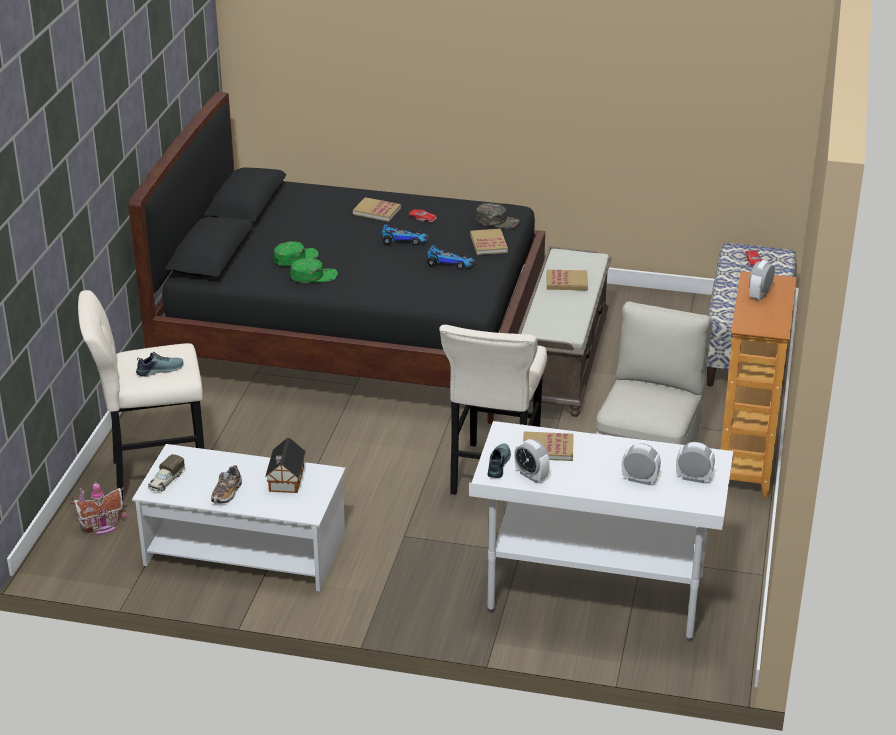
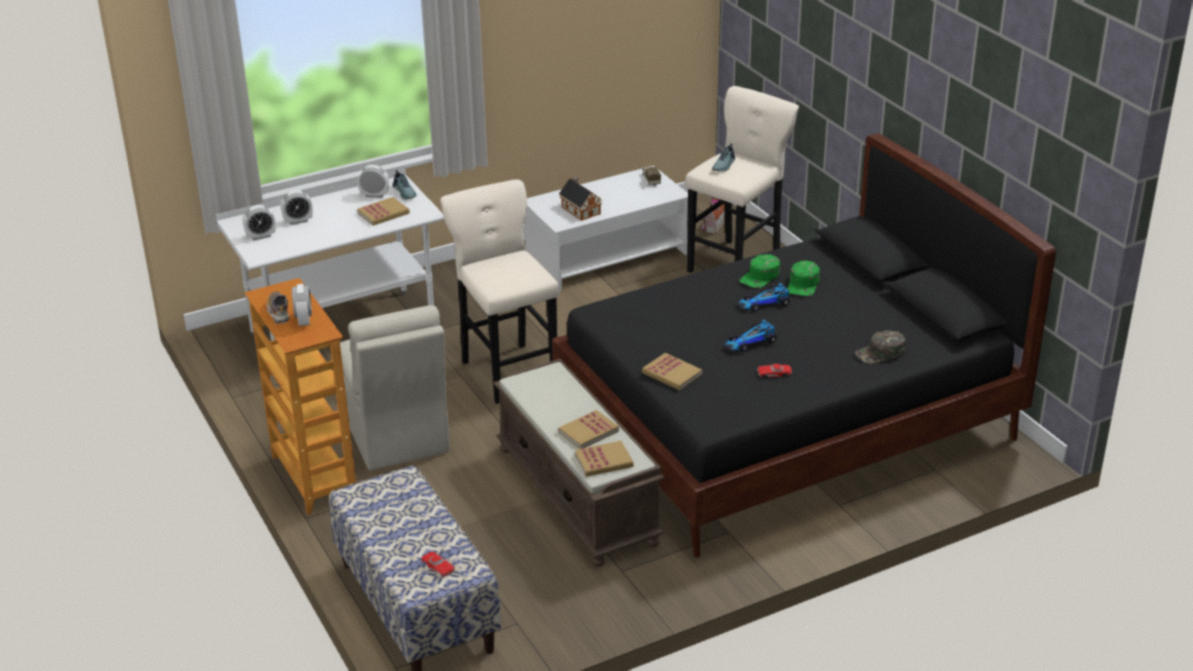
camera: 140 degrees right, 0 degrees up
shoe [211,465,242,504] -> shoe moved to [267,291,289,324]
book [353,197,401,222] -> book moved to [575,441,634,477]
toy car [427,245,475,269] -> toy car moved to [738,283,790,311]
green cap [476,203,520,229] -> green cap moved to [855,330,906,364]

